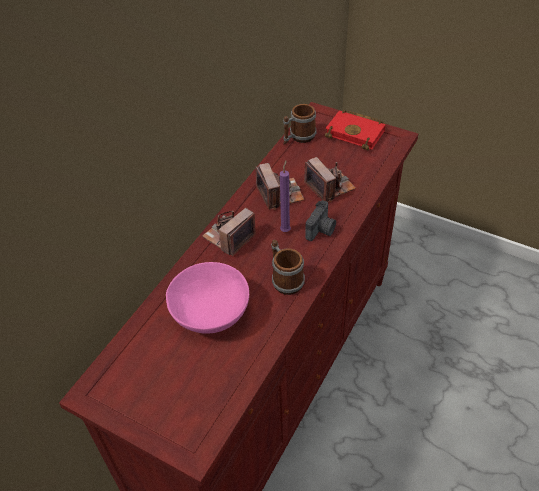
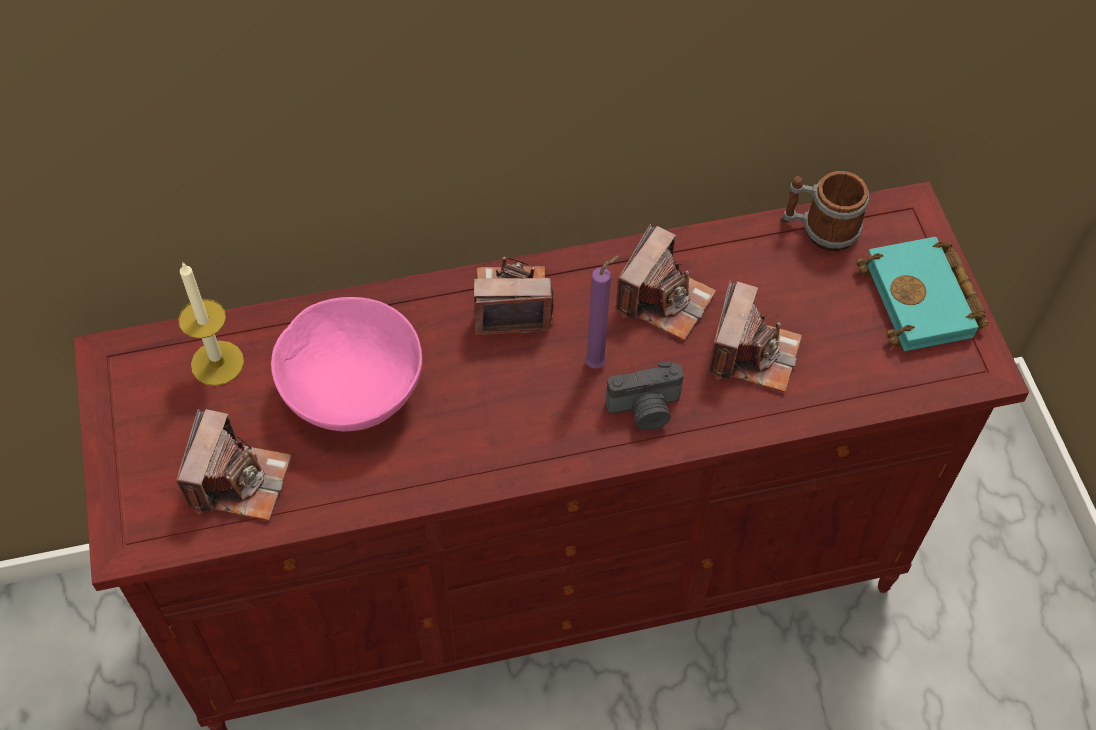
camera: 45 degrees right, 10 degrees up
mug [271,240,305,295] -> none
red book [325,110,386,150] -> turquoise book [856,237,989,351]
none -> camera [176,409,291,521]
none -> candle [178,262,244,386]

